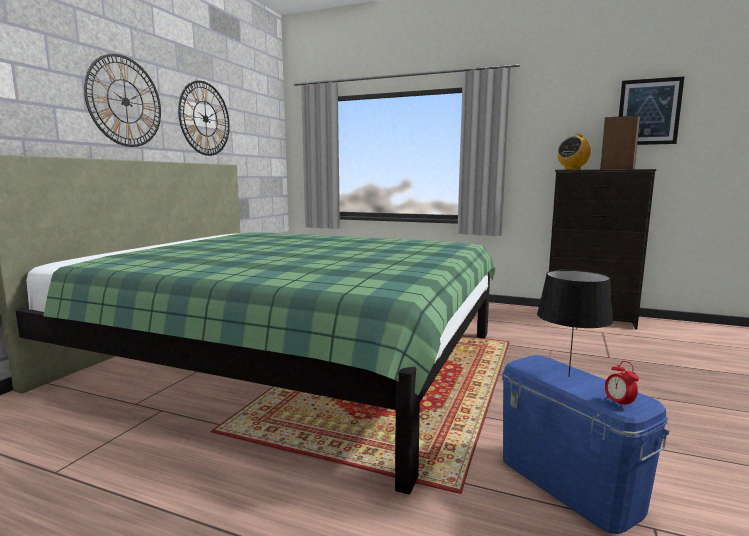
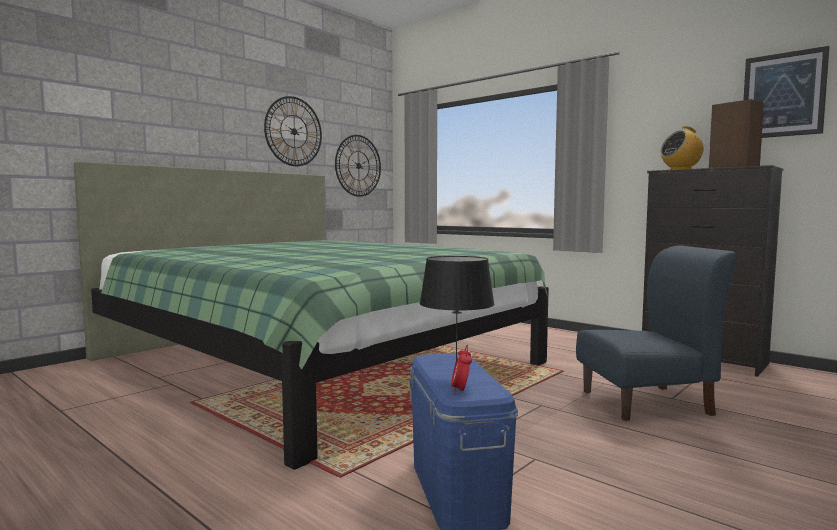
camera: 20 degrees right, 5 degrees down
wall clock [84,54,161,147] -> wall clock moved to [335,135,381,197]
none -> blue chair [576,245,736,421]

